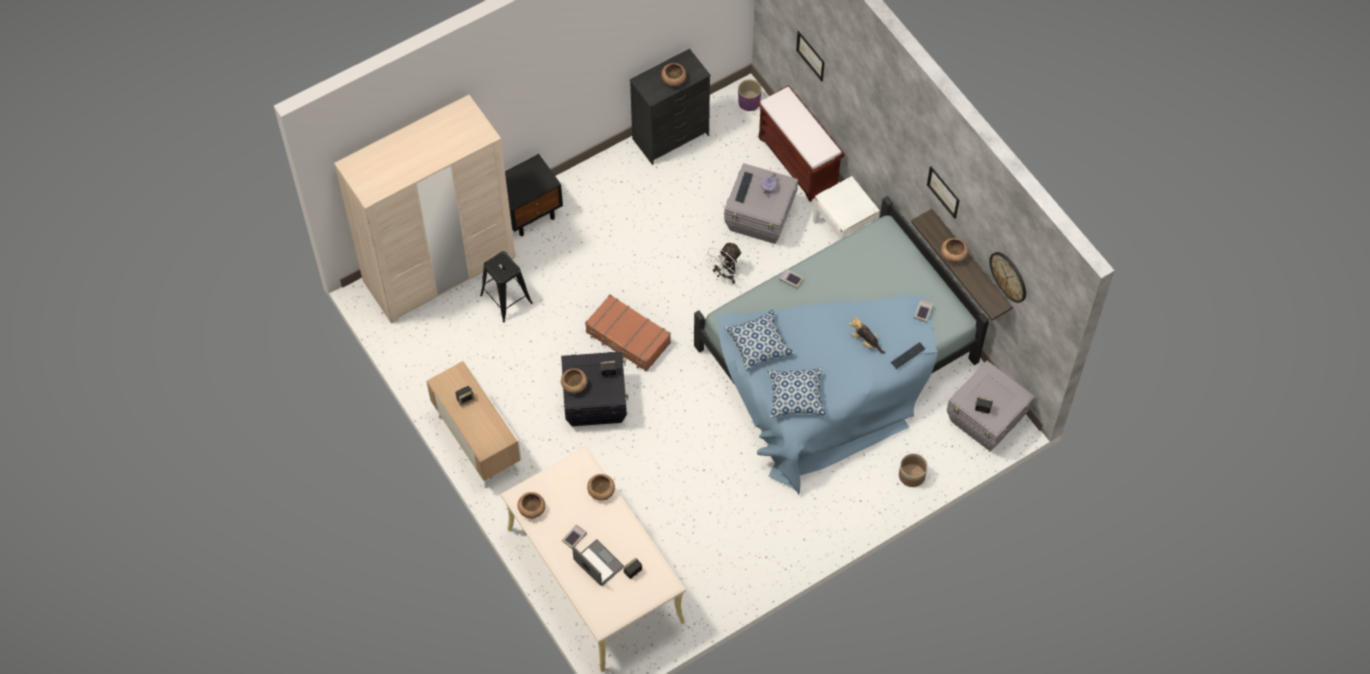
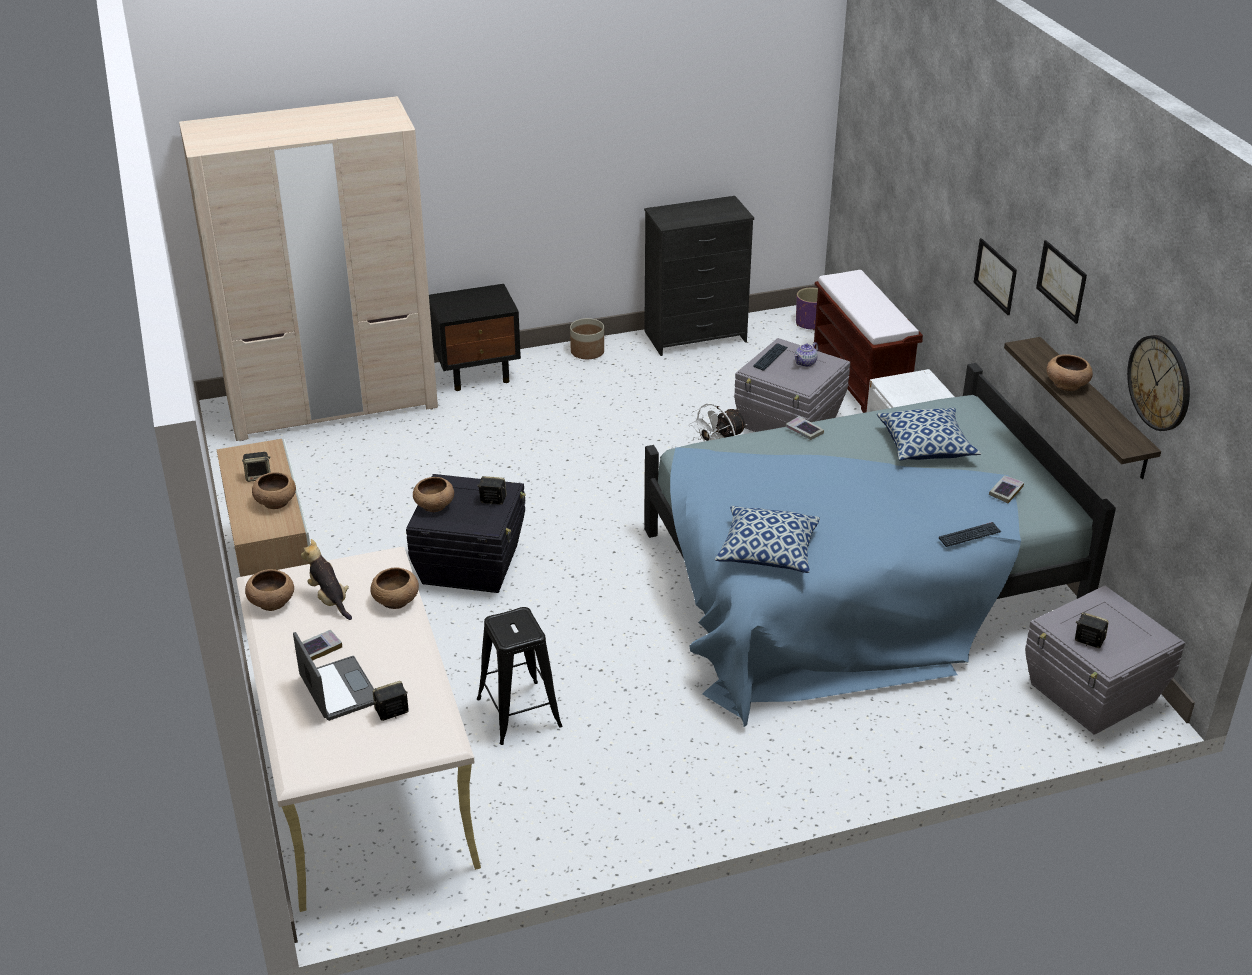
camera: 15 degrees right, 25 degrees down
black stool [480,251,533,322] -> black stool moved to [477,607,562,745]
brown suitcase [585,294,671,371] -> none
brown bowl [661,63,686,86] -> brown bowl moved to [252,472,296,509]
pillow [724,310,795,371] -> pillow moved to [877,408,981,460]
picture [796,31,825,81] -> picture moved to [973,238,1017,315]
plush toy [849,316,885,354] -> plush toy moved to [301,539,352,620]
planter [899,453,928,487] -> planter moved to [570,318,604,359]

